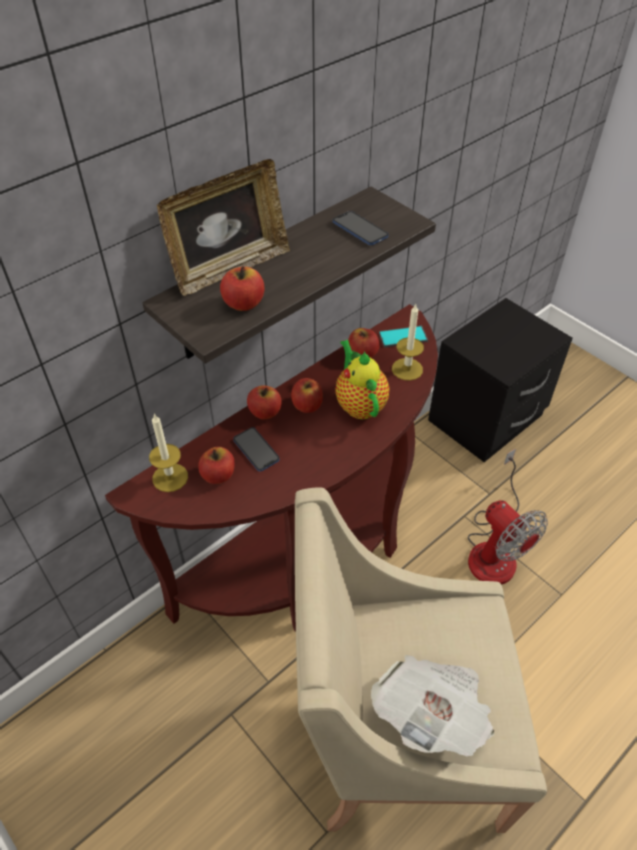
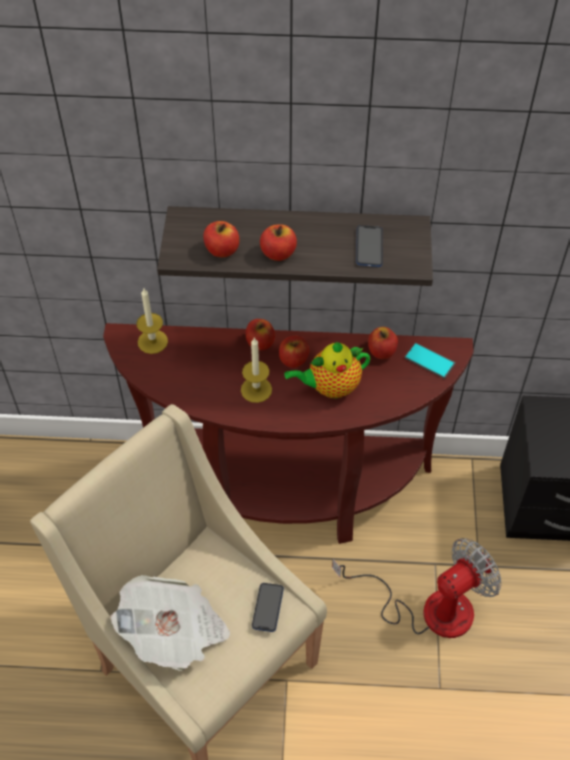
camera: 45 degrees right, 5 degrees up
picture frame [157,159,290,296] -> none
apple [198,447,235,484] -> apple moved to [260,224,297,261]
phone [233,427,279,471] -> phone moved to [252,583,284,632]
teapot [335,340,389,419] -> teapot turned 135 degrees counterclockwise [284,342,370,398]
candle [392,303,424,381] -> candle moved to [241,337,272,403]
fan [468,449,548,585] -> fan turned 135 degrees counterclockwise [332,538,502,638]

